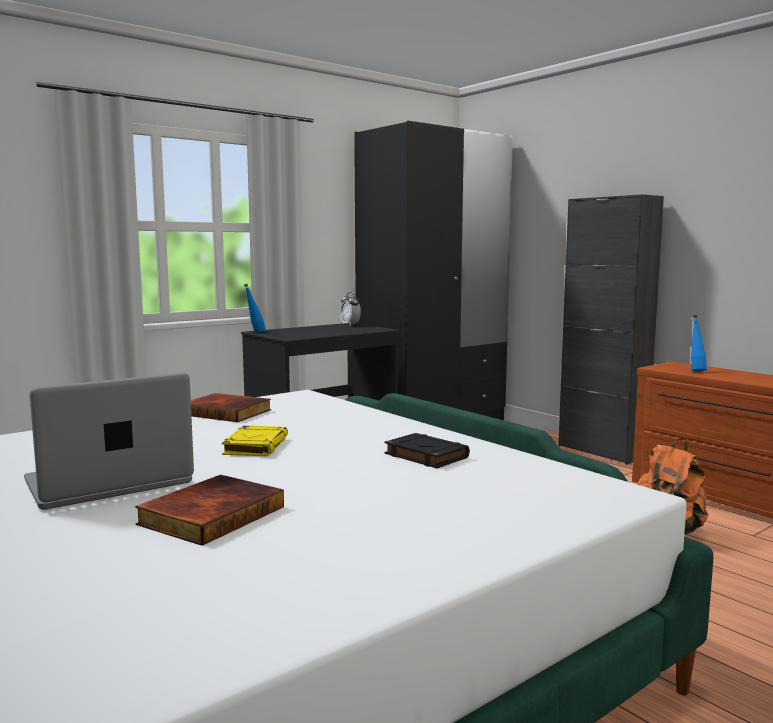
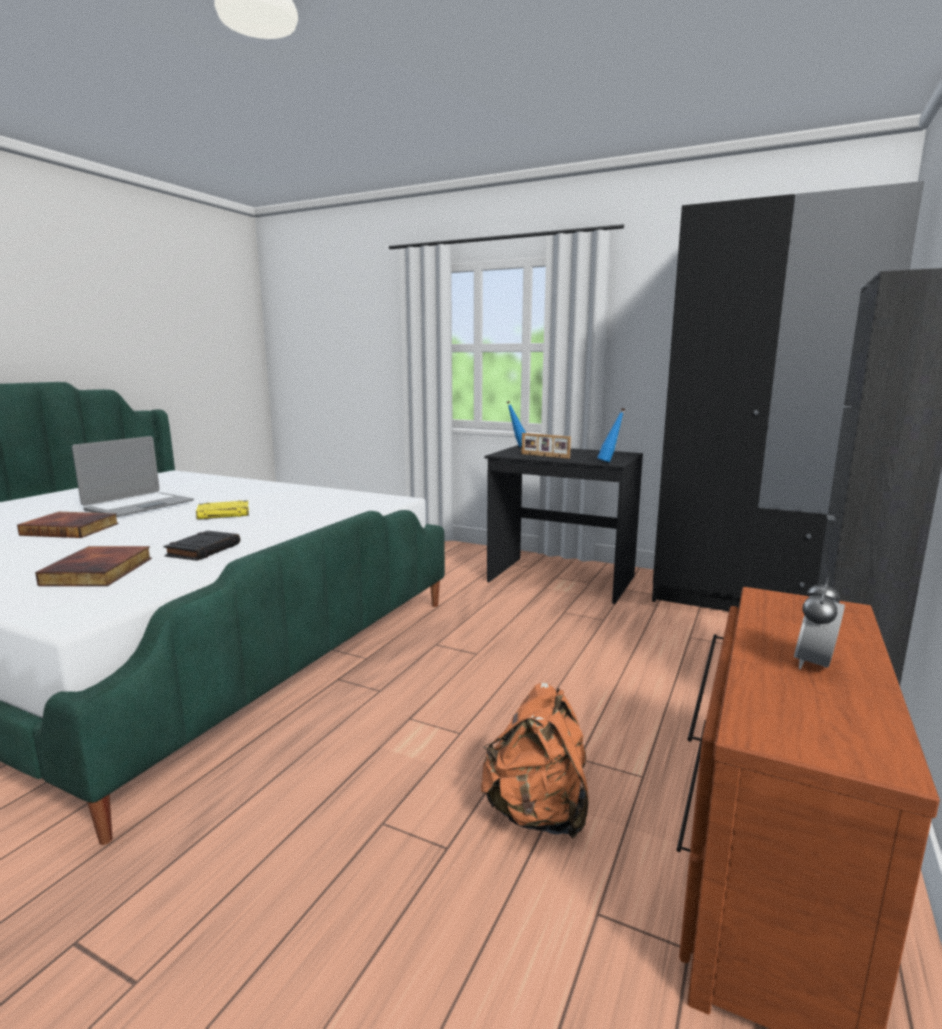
camera: 65 degrees right, 5 degrees up
laptop [24,373,194,510] -> laptop turned 90 degrees clockwise [72,436,194,517]
book [191,393,271,422] -> book moved to [35,546,152,586]
alarm clock [340,292,361,326] -> alarm clock moved to [794,577,845,669]
blue bottle [691,315,707,371] -> blue bottle moved to [597,408,625,462]
none -> picture frame [522,433,571,459]

